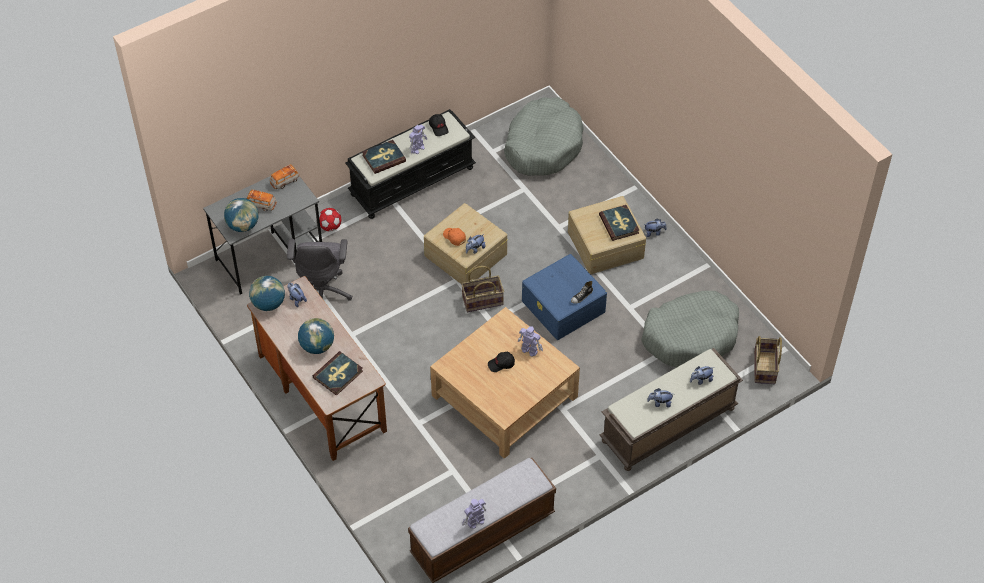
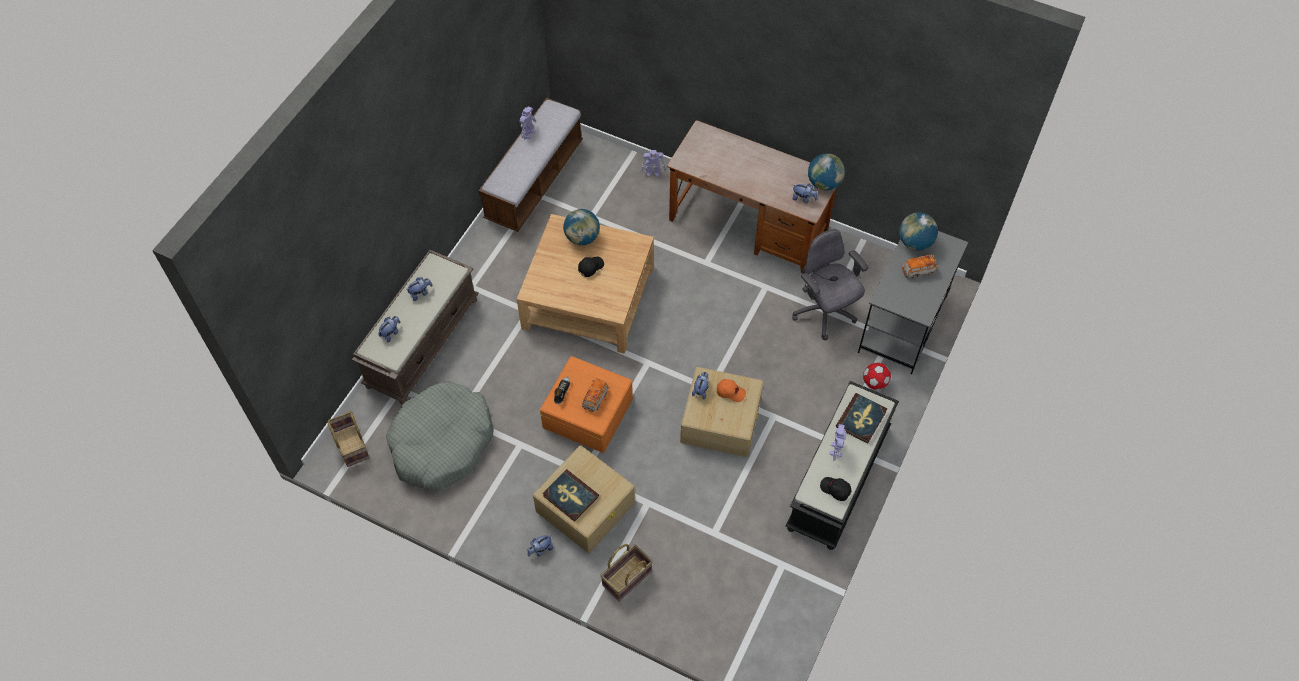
camera: 150 degrees right, 5 degrees up
toy car [270,164,300,190] -> toy car moved to [582,378,609,412]
globe [298,318,334,354] -> globe moved to [563,209,600,245]
book [313,351,363,396] -> none
basket [461,266,504,312] -> basket moved to [600,544,653,601]
grey dog bed [504,97,584,176] -> none
toy robot [518,326,543,357] -> toy robot moved to [641,150,666,177]
blue storage box [522,254,607,340] -> orange storage box [540,356,633,453]

